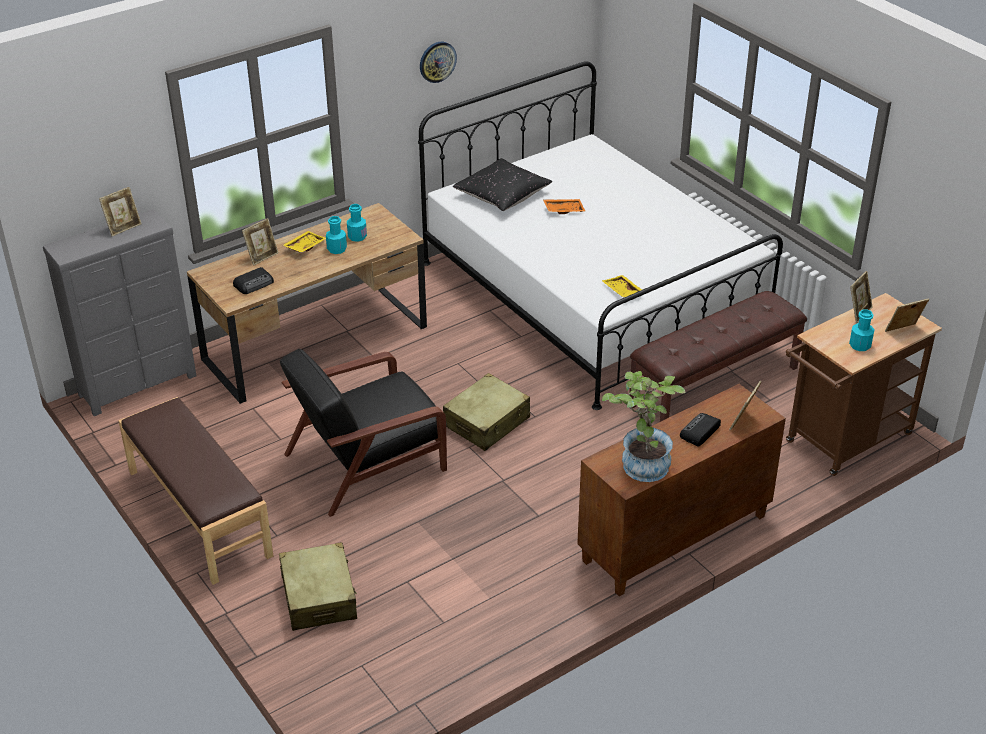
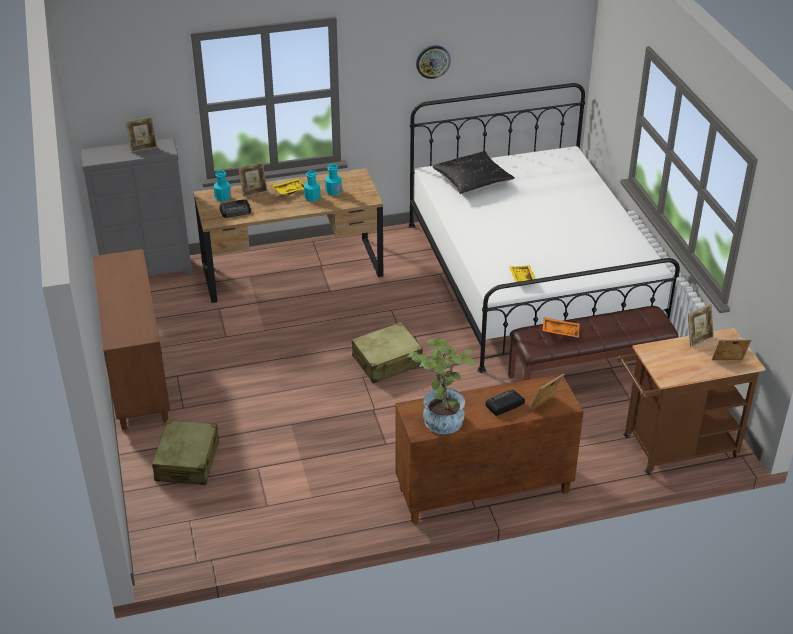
camera: 20 degrees right, 0 degrees up
brown bench [118,397,273,585] -> brown cabinet [92,249,170,430]
black armchair [280,349,447,517] -> none
orange tray [543,199,585,214] -> orange tray moved to [543,317,580,338]
turquoise bottle [849,309,875,351] -> turquoise bottle moved to [214,170,231,201]

